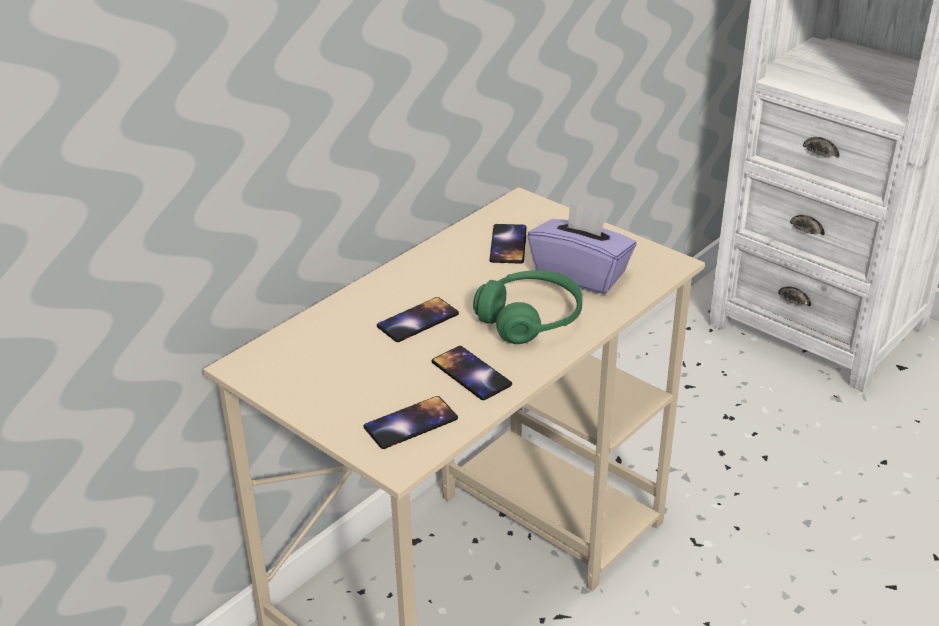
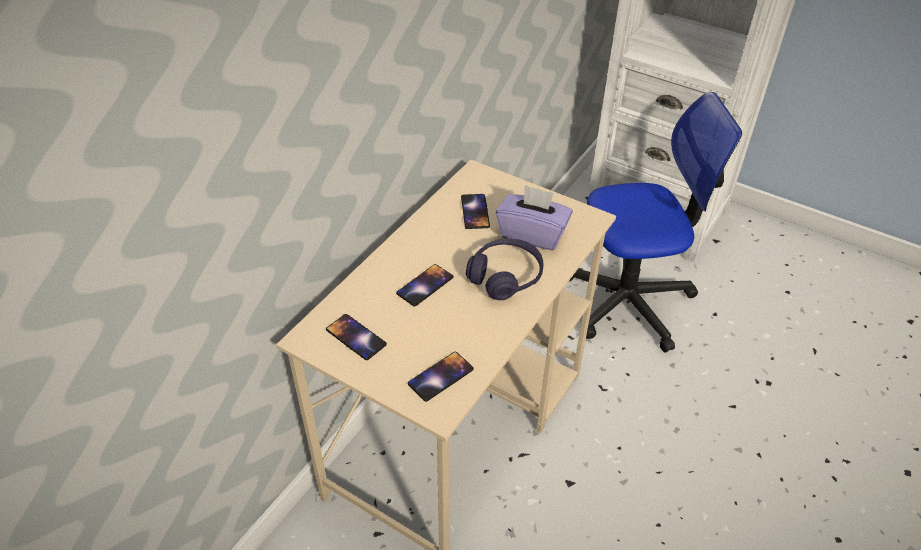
camera: 10 degrees left, 10 degrees up
phone [432,346,512,400] -> phone moved to [326,314,387,360]
green headphones [473,270,583,344] -> purple headphones [466,239,543,300]
none -> office chair [569,92,742,353]

